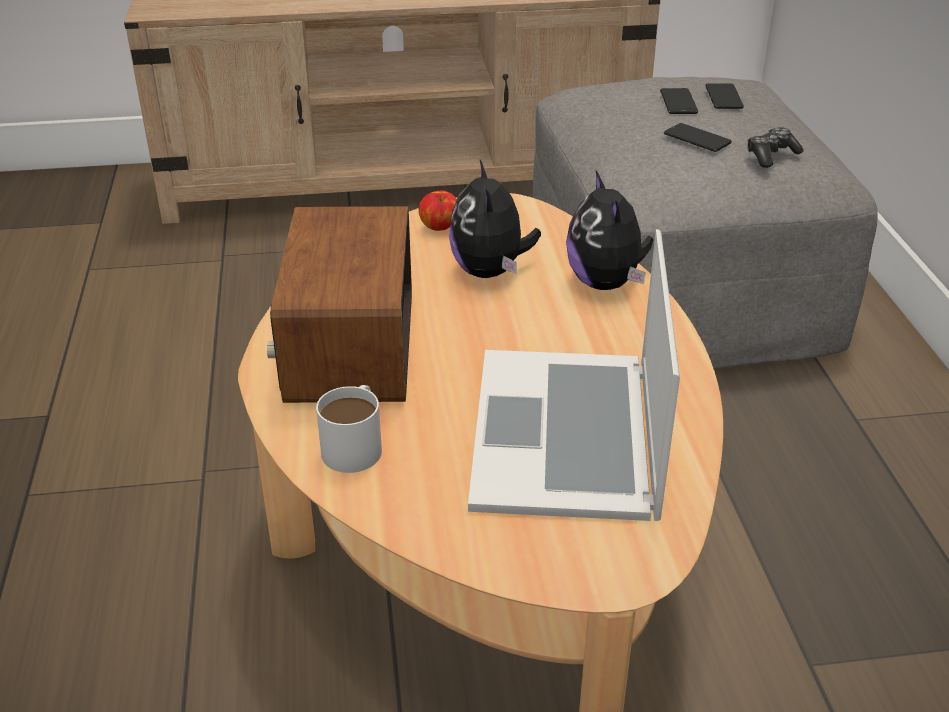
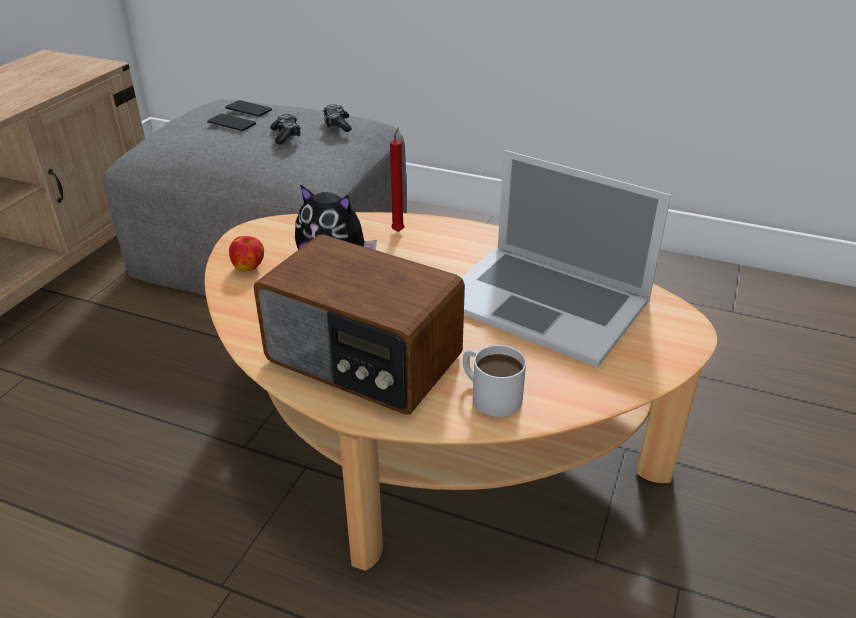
camera: 60 degrees left, 0 degrees up
plush toy [566,171,653,290] -> red candle [390,127,405,232]
phone [664,123,732,152] -> game controller [270,114,301,144]

